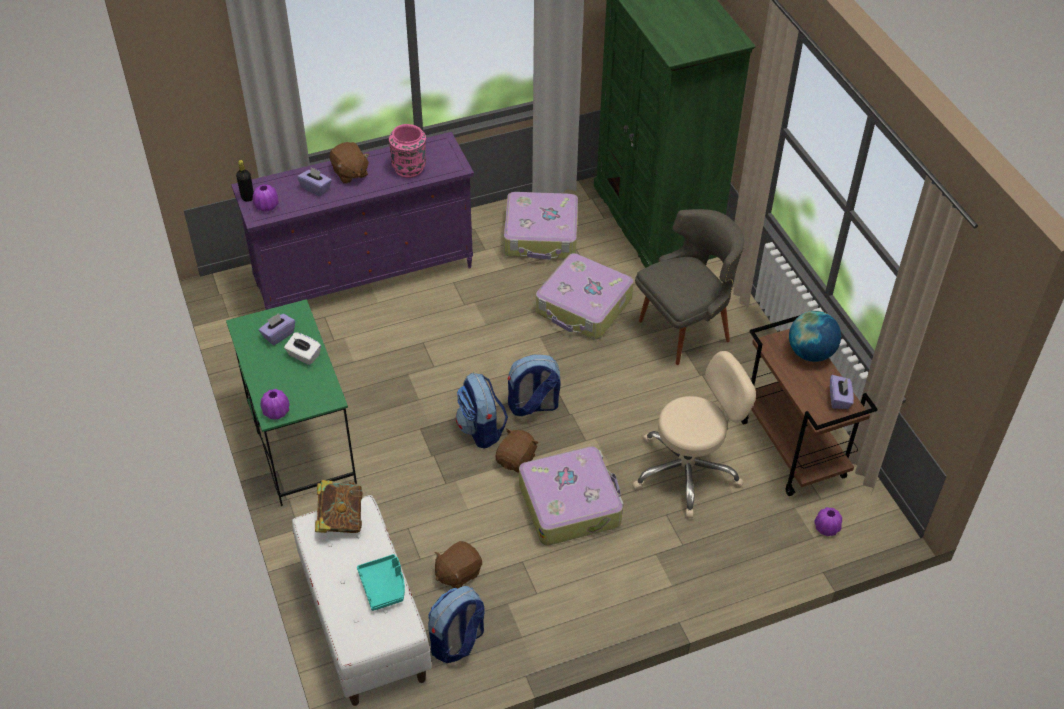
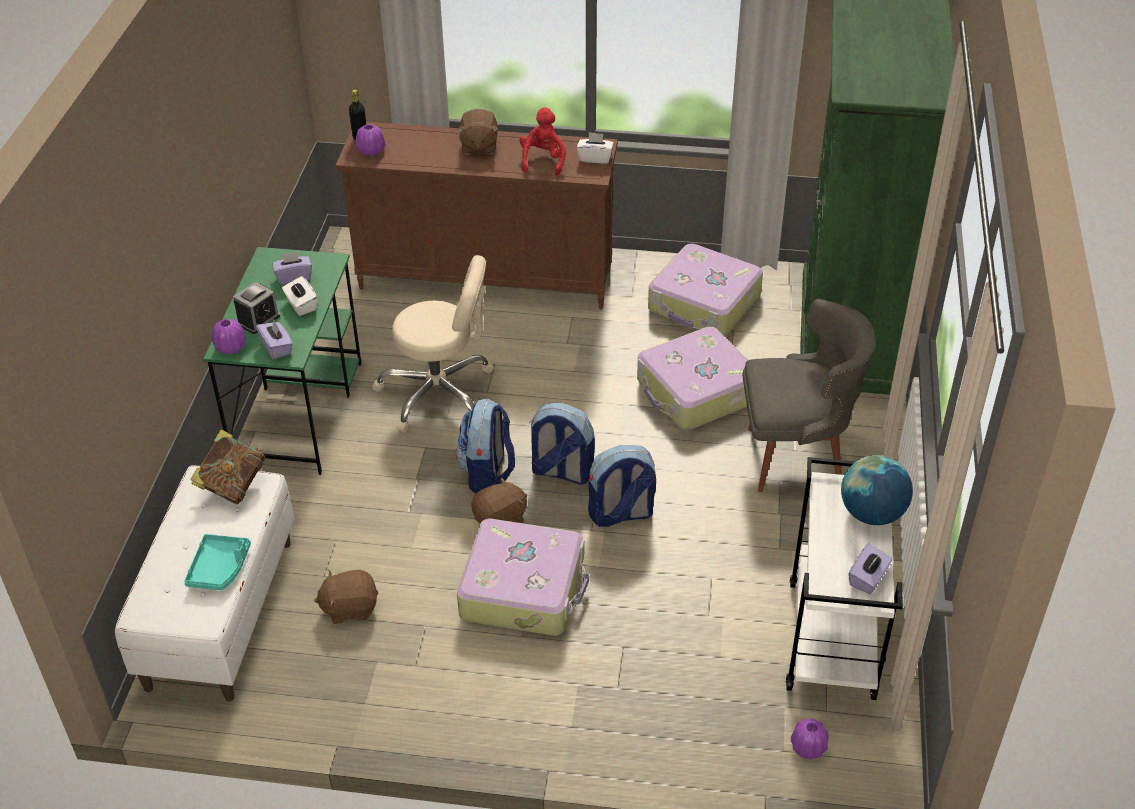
camera: 30 degrees right, 5 degrees down
purple dresser [231,132,474,310] -> brown dresser [335,122,618,309]
purple tissue box [297,167,332,196] -> purple tissue box moved to [256,321,293,360]
pink vase [389,124,426,178] -> red plush toy [519,107,566,175]
backpack [428,586,485,663] -> backpack moved to [588,445,656,527]
beige office chair [632,351,756,518] -> beige office chair moved to [372,255,494,433]
brown cart [741,315,878,496] -> white cart [786,457,903,700]
none -> alarm clock [233,282,280,334]
none -> white tissue box [577,132,614,164]

